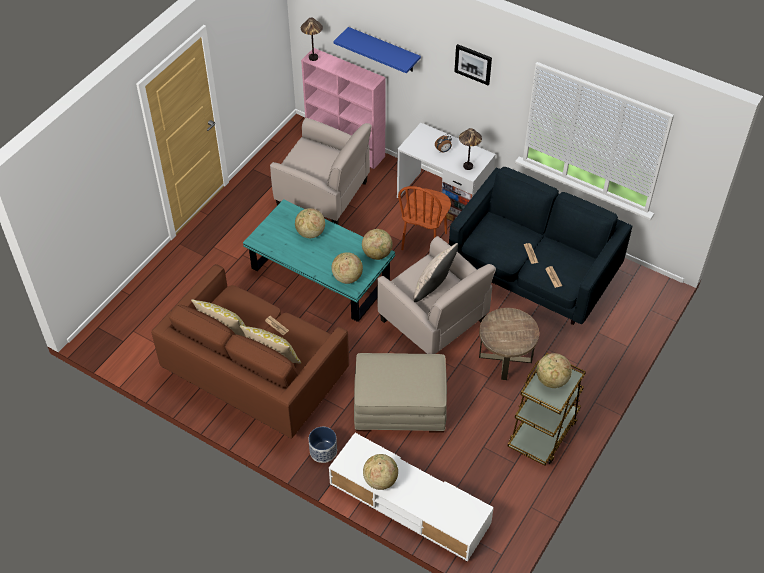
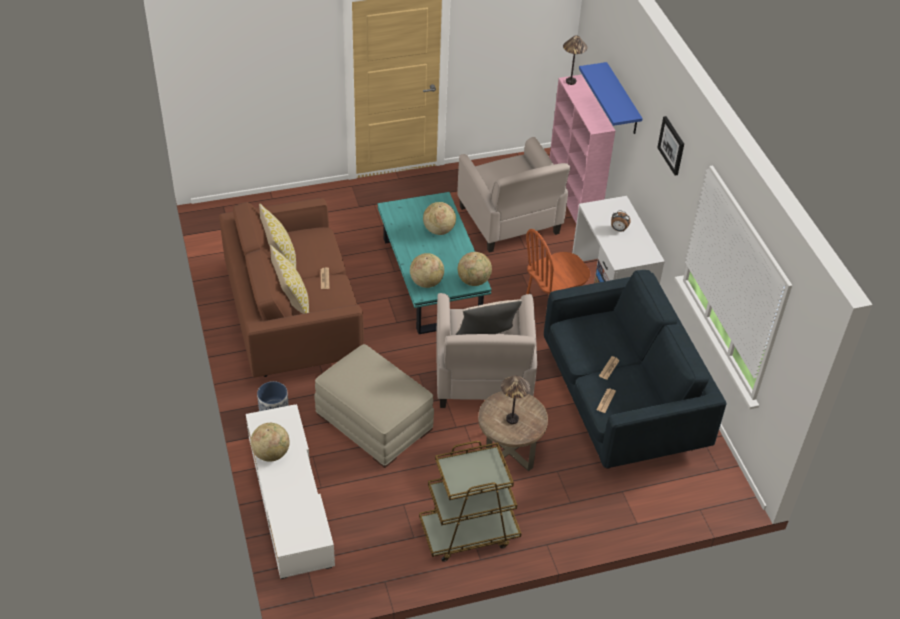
camera: 40 degrees right, 5 degrees down
table lamp [459,128,482,170] -> table lamp moved to [501,375,531,424]
globe [536,353,572,388] -> none

